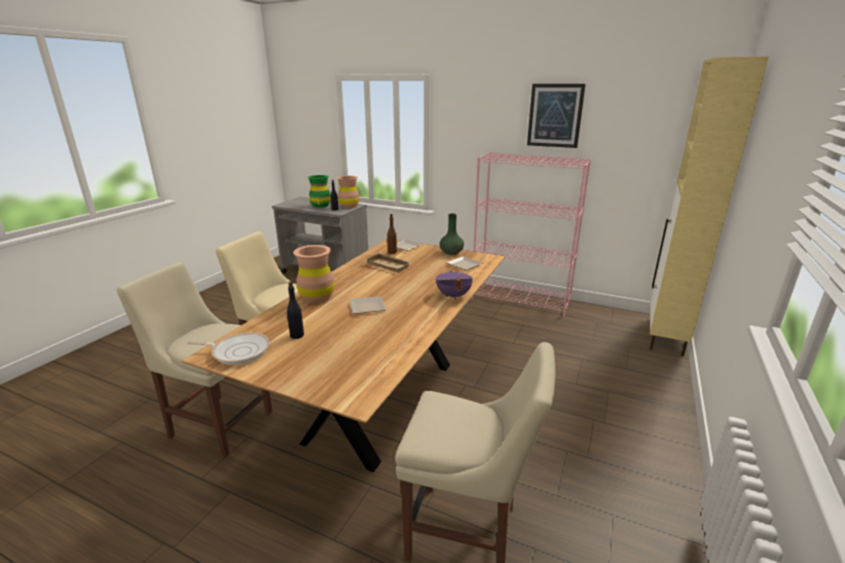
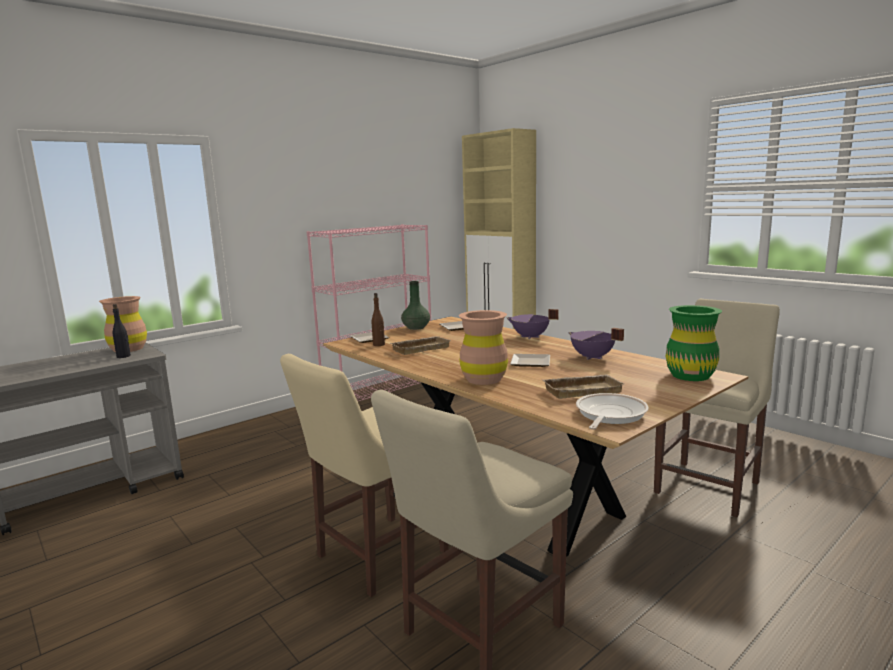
camera: 65 degrees left, 10 degrees down
black bottle [287,282,304,339] -> beige tray [541,375,624,399]
green vase [308,175,331,208] -> green vase moved to [666,305,722,381]
picture [527,84,586,148] -> none
none -> purple cooking pot [568,328,624,360]

